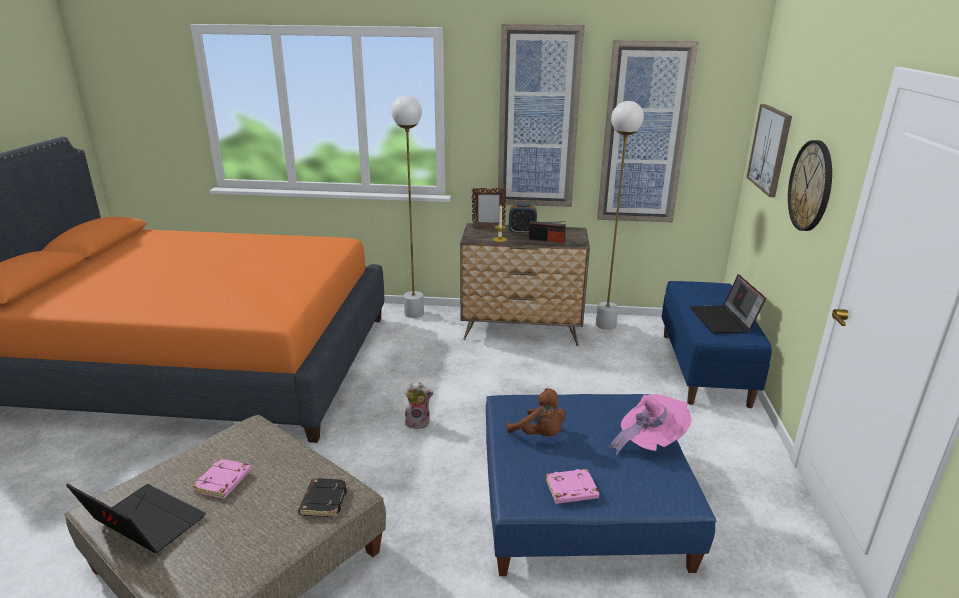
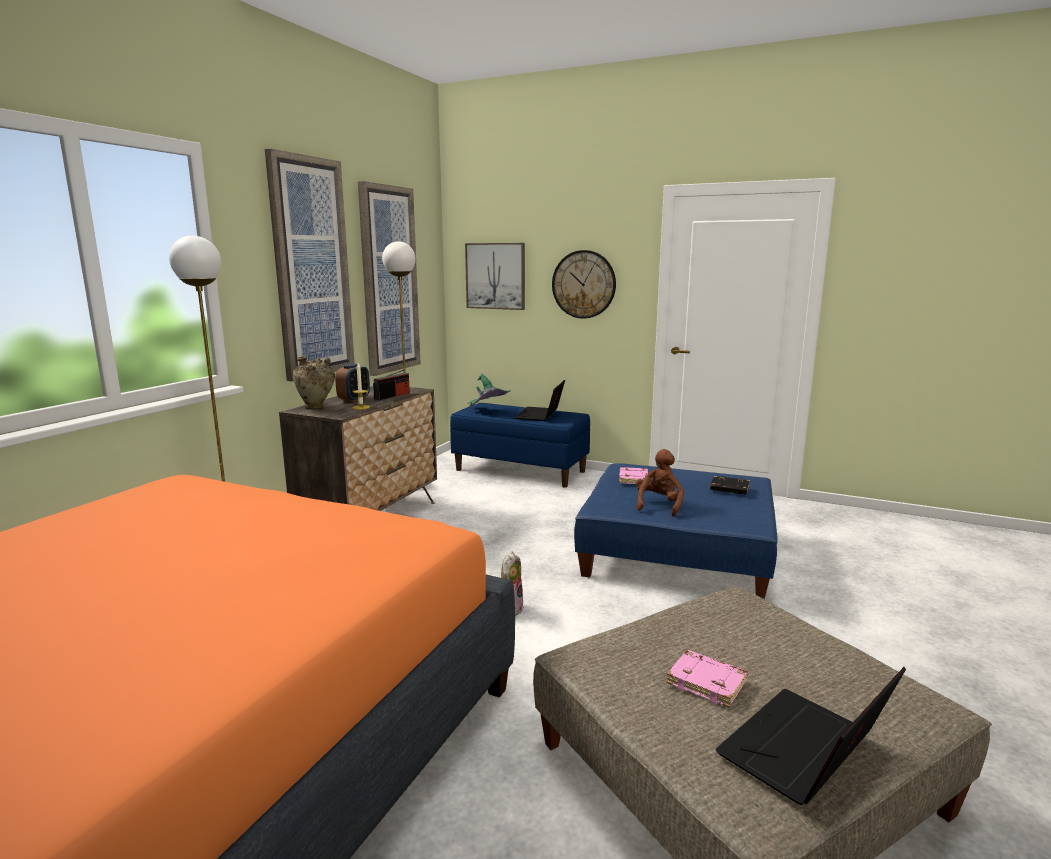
camera: 70 degrees left, 10 degrees down
black book [298,478,348,518] -> black book moved to [710,476,750,495]
picture frame [472,188,506,229] -> beige vase [292,356,335,409]
brown plush toy [506,388,565,436] -> brown plush toy turned 45 degrees counterclockwise [636,449,684,516]
pink book [545,469,599,504] -> pink book moved to [619,467,648,484]
pink hat [609,394,691,456] -> none
laptop [690,274,766,334] -> laptop turned 90 degrees clockwise [514,380,565,421]
none -> green hat [468,374,511,407]

